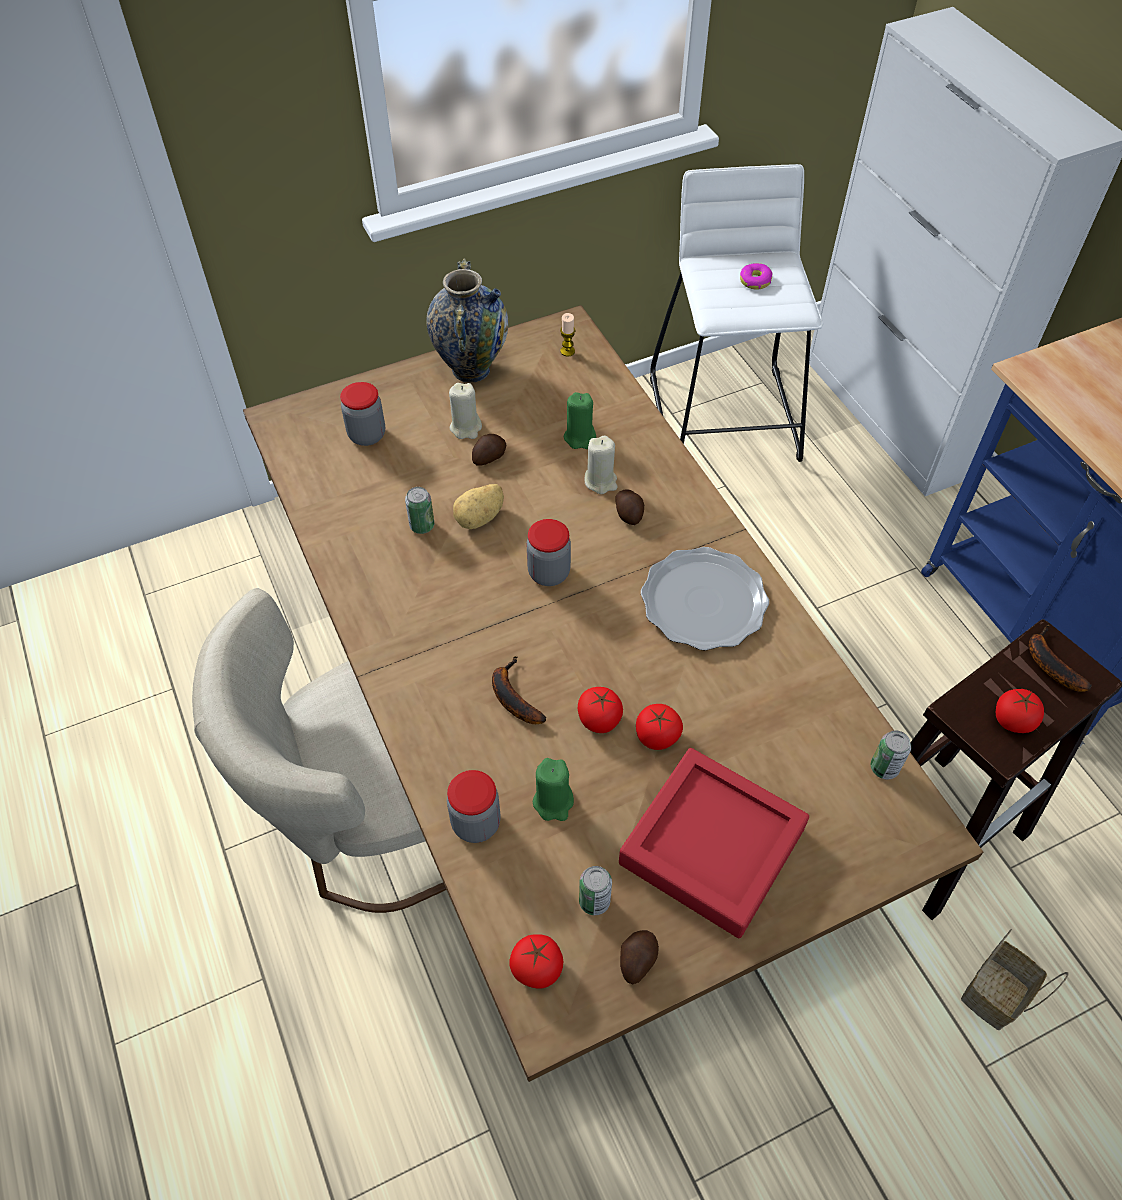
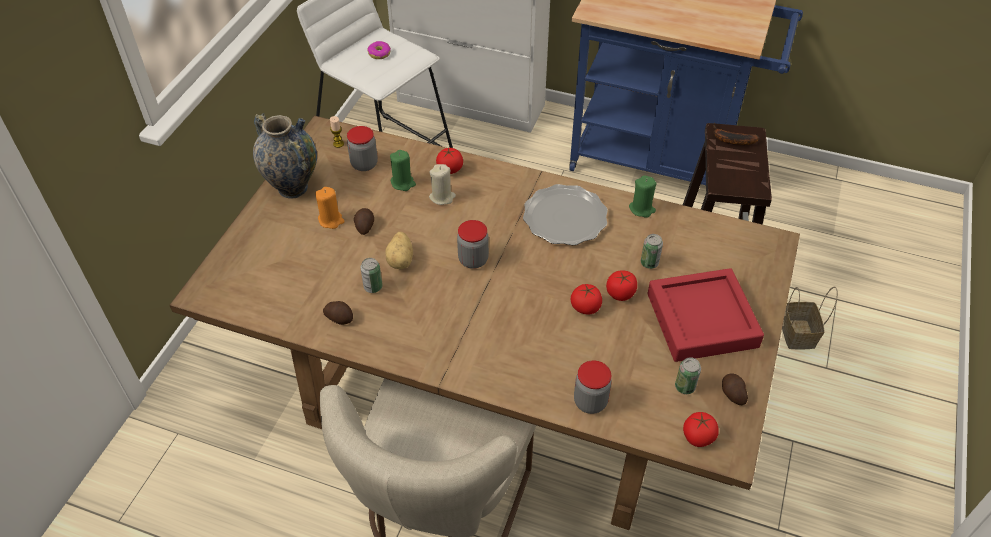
camera: 45 degrees left, 5 degrees down
jar [340,382,385,446] -> jar moved to [347,126,378,171]
beige candle [449,383,482,439] -> orange candle [315,187,345,229]
banana [492,656,546,724] -> none
green candle [533,758,574,821] -> green candle moved to [629,175,656,218]
potato [615,489,644,525] -> potato moved to [323,301,353,325]
can [871,730,911,780] -> can moved to [641,234,663,269]
tomato [996,689,1044,733] -> tomato moved to [436,147,463,174]

